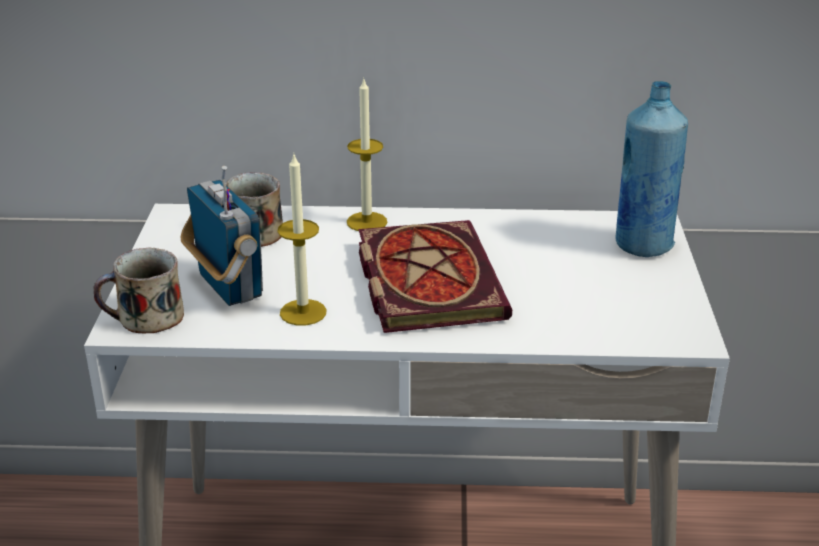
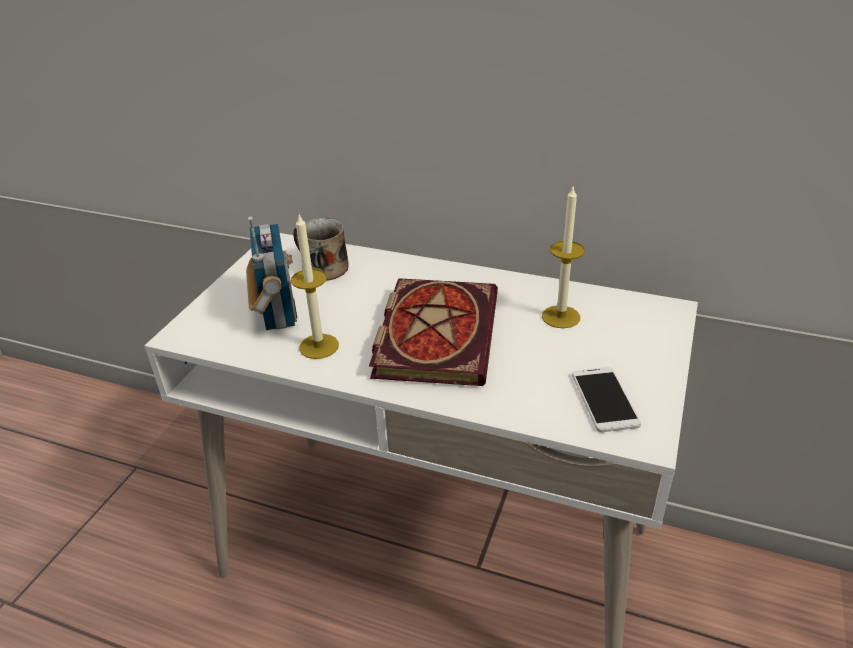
camera: 20 degrees right, 5 degrees up
mug [94,247,184,333] -> none
candle [347,77,387,231] -> candle moved to [542,187,585,328]
blue bottle [615,81,688,257] -> none
none -> phone [572,367,641,432]

